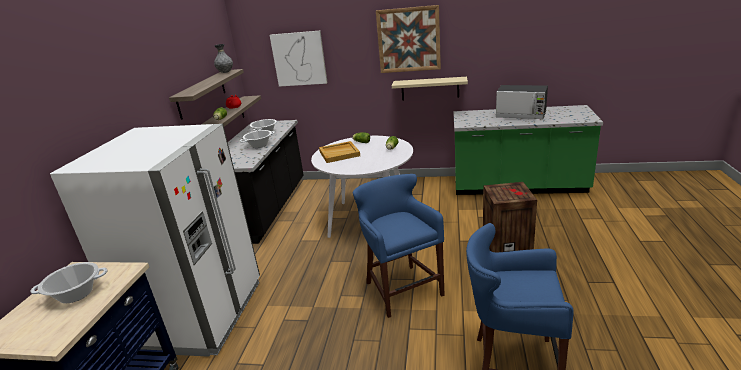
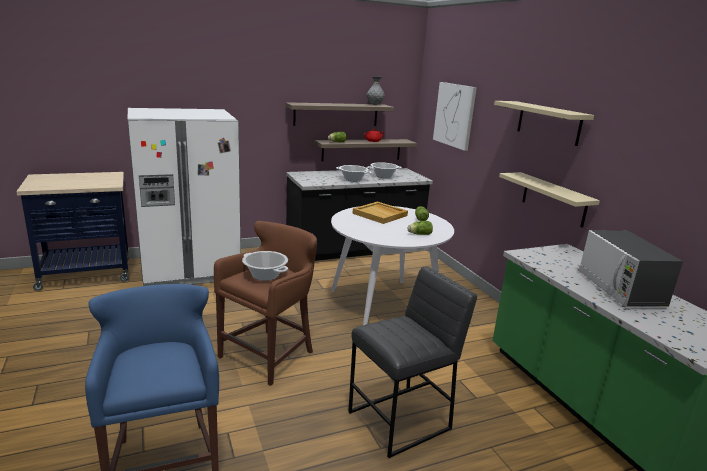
camera: 55 degrees right, 5 degrees down
cooking pot [30,262,108,303] -> cooking pot moved to [242,251,288,281]
blue stool [353,174,445,318] -> brown stool [214,221,317,386]
picture [376,5,441,73] -> beige shelf [494,101,594,146]
crate [483,182,537,252] -> grey stool [348,267,477,458]

